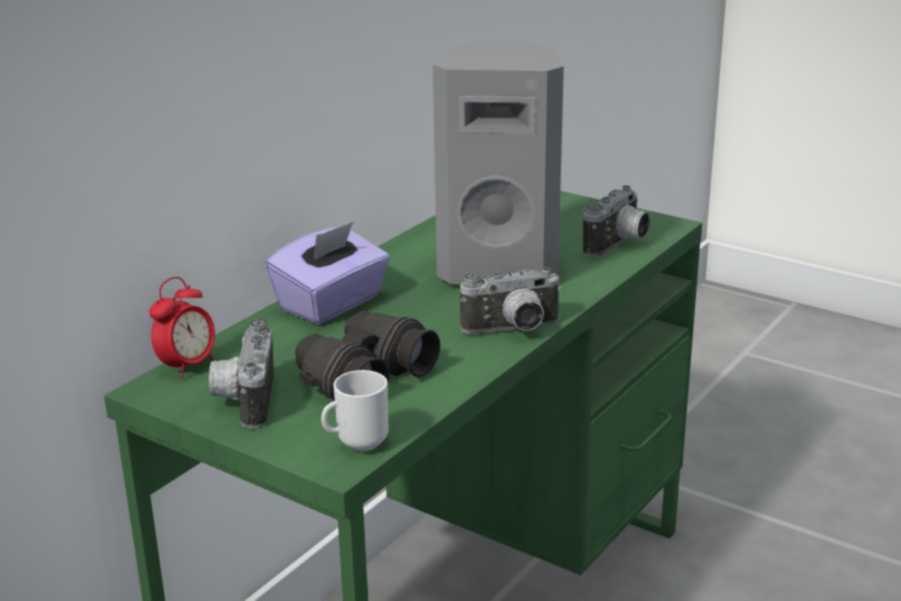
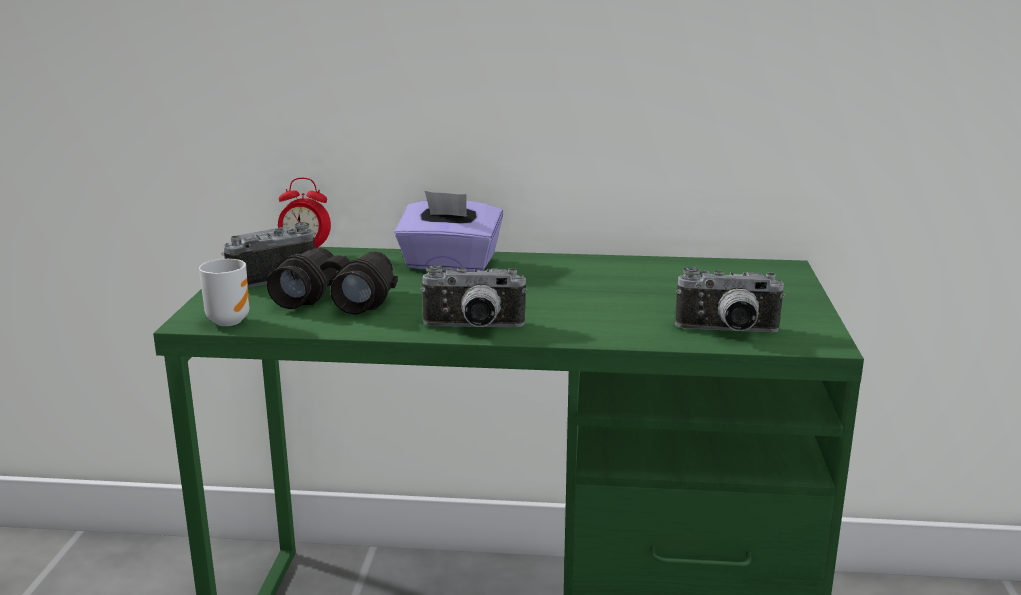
camera: 60 degrees right, 5 degrees down
grey speaker [433,42,564,284] -> none
camera [460,267,562,334] -> camera turned 45 degrees counterclockwise [420,265,527,327]

